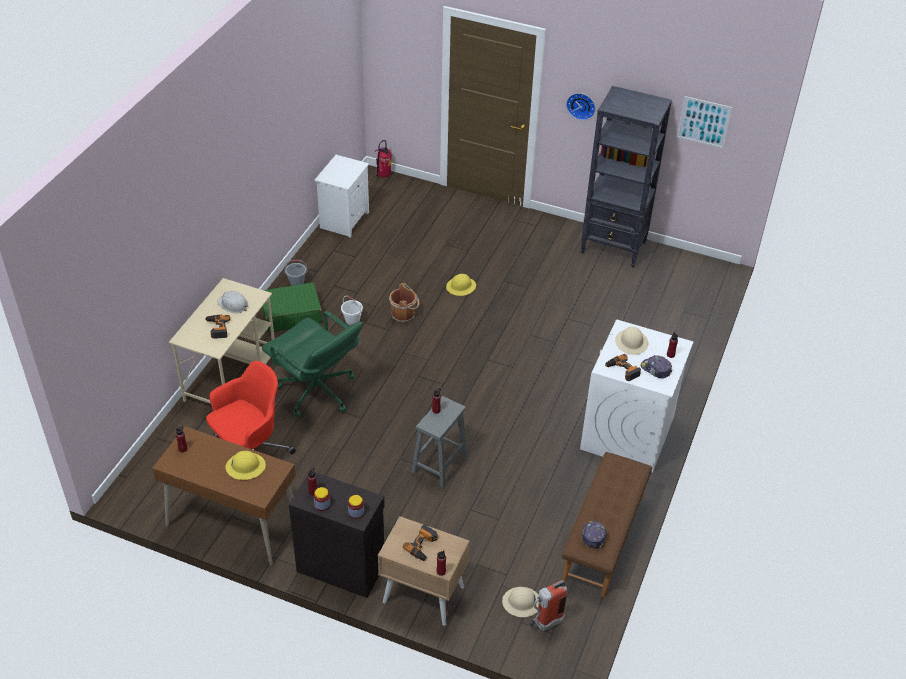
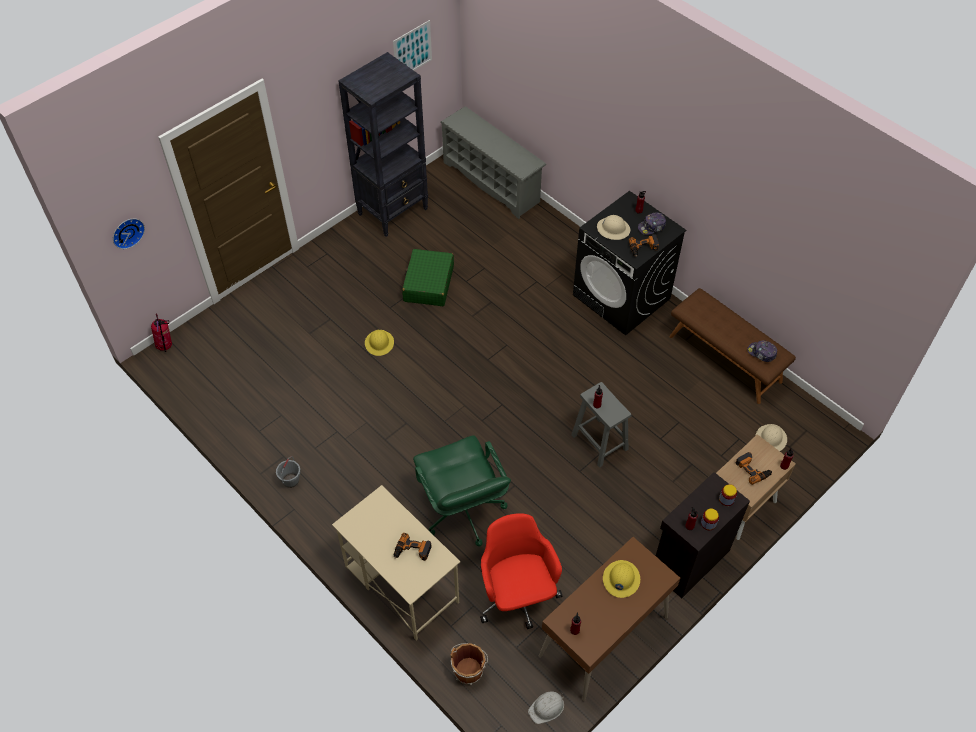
camera: 65 degrees left, 10 degrees up
white hard hat [217,291,248,313] -> white hard hat moved to [528,691,564,724]
green suitcase [262,282,322,332] -> green suitcase moved to [402,249,454,306]
green office chair [262,311,363,417] -> green office chair turned 90 degrees clockwise [413,435,511,546]
white nightstand [314,155,369,238] -> none
white bucket [341,296,363,325] -> none
brown bucket [389,283,419,323] -> brown bucket moved to [451,643,488,685]
fire extinguisher [528,580,567,631] -> none
wall clock [566,93,596,120] -> wall clock moved to [113,219,145,249]
white washing machine [580,320,693,473] -> black washing machine [573,191,686,335]
none -> grey shoe rack [440,106,546,219]

